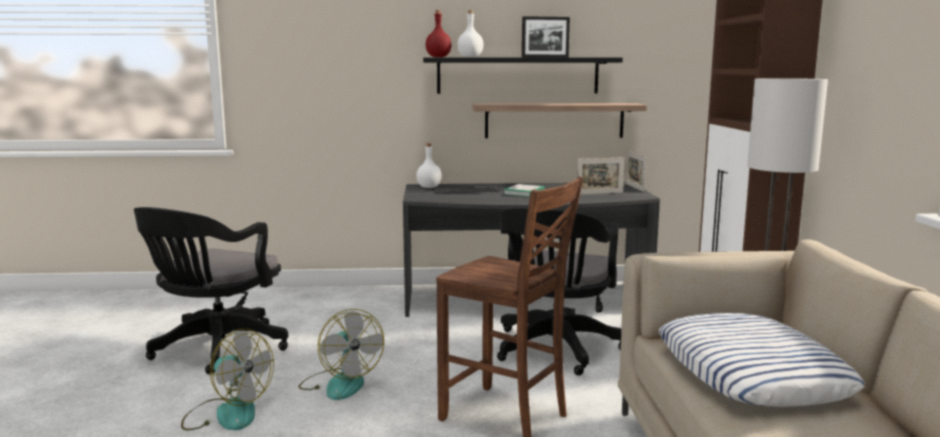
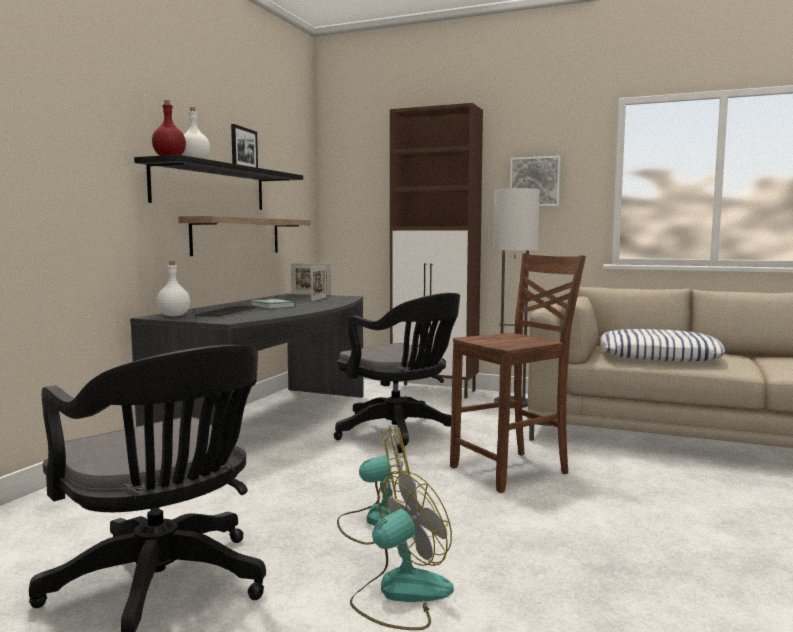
camera: 65 degrees left, 5 degrees down
none -> picture [510,156,561,206]

